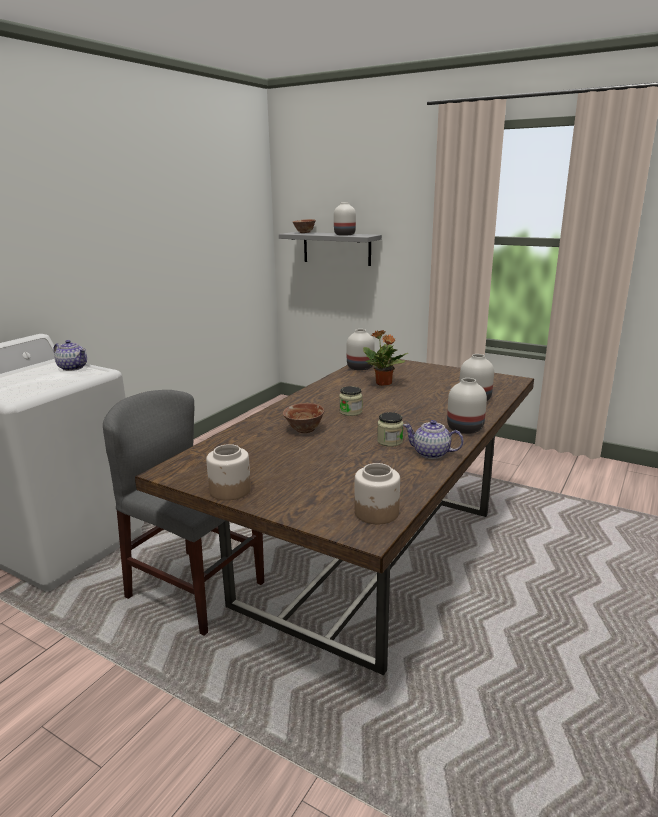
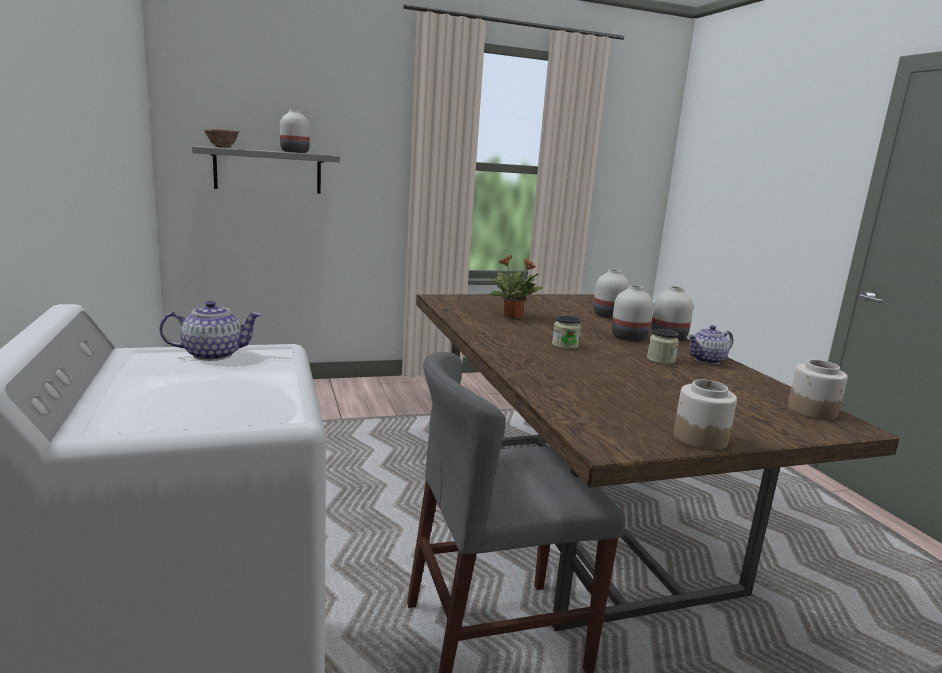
camera: 50 degrees left, 5 degrees down
bowl [283,403,324,433] -> none
white vase [347,329,375,371] -> white vase moved to [611,285,653,341]

